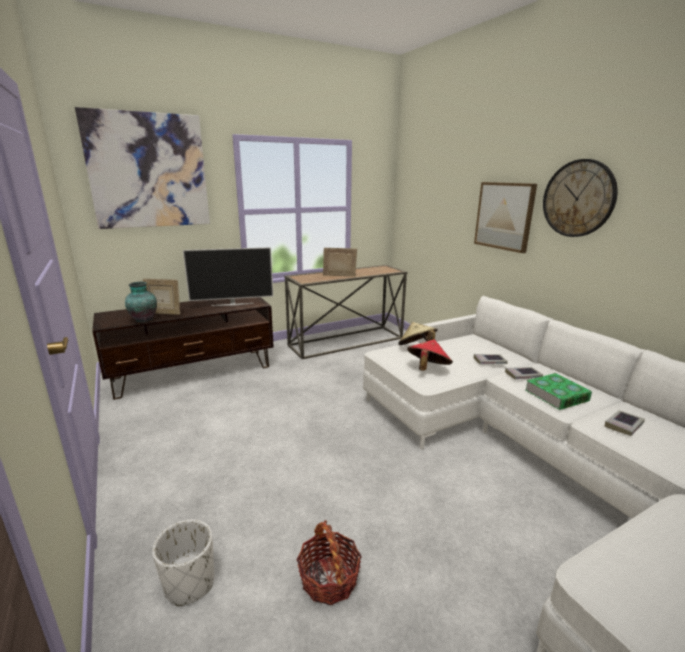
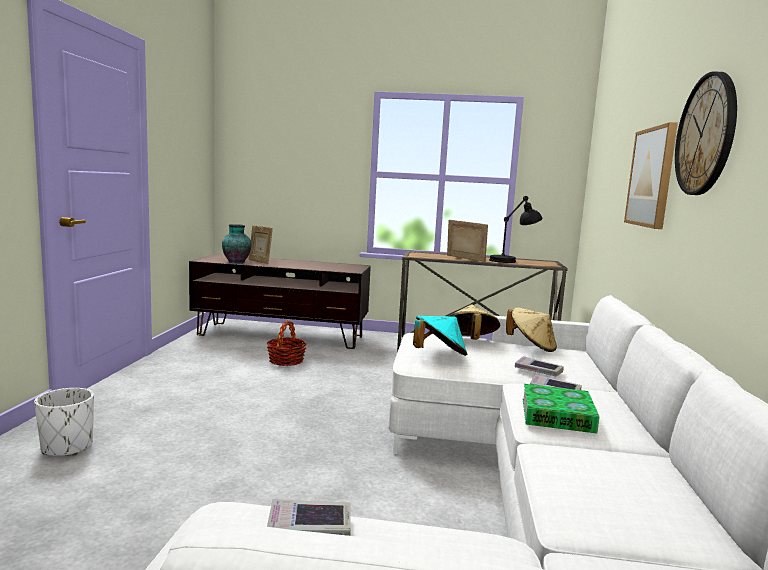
camera: 35 degrees right, 10 degrees down
picture [75,107,210,229] -> none
television [183,247,273,306] -> none
basket [297,520,362,605] -> basket moved to [267,321,307,366]
red hat [407,339,453,371] -> turquoise hat [413,316,467,356]
book [604,410,645,436] -> book moved to [267,499,351,536]
none -> black table lamp [489,196,543,263]
none -> beige hat [506,308,557,352]

